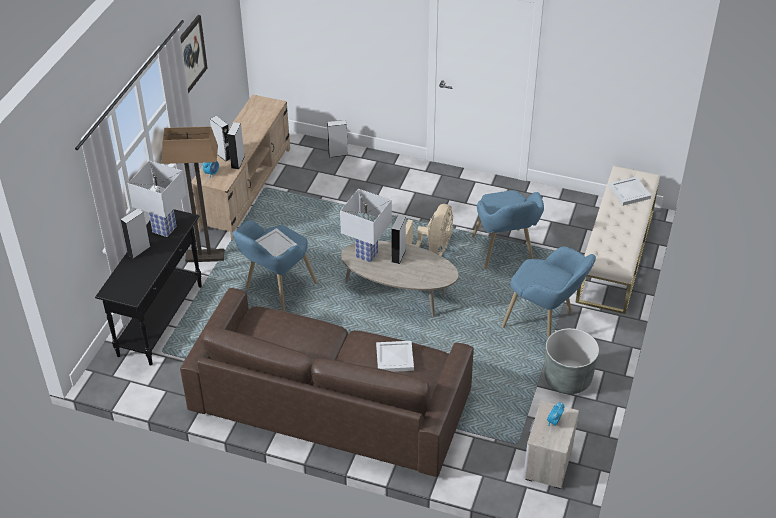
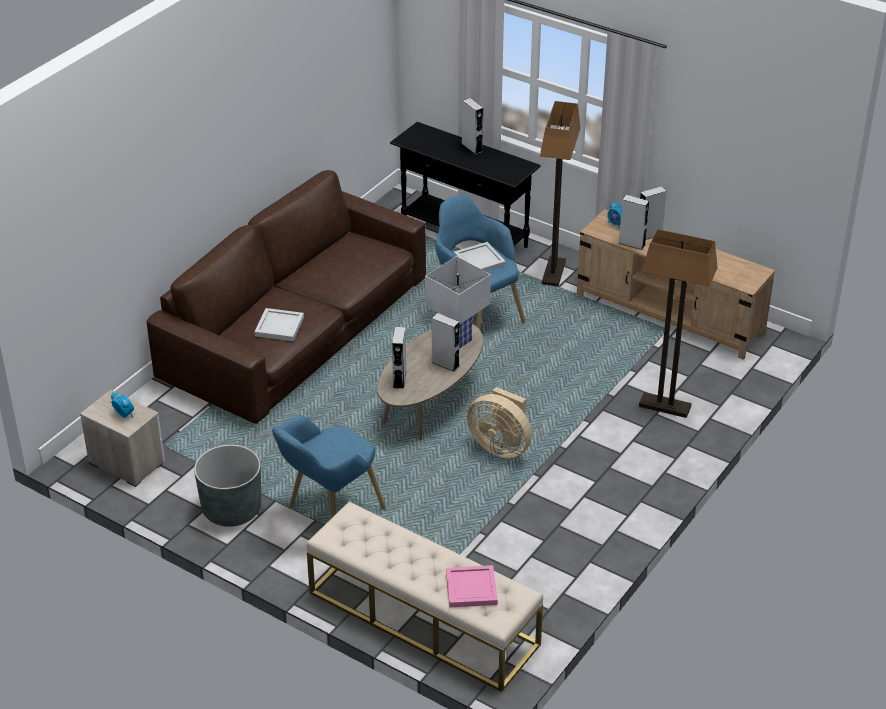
camera: 105 degrees right, 5 degrees down
white table lamp [128,160,186,237] -> none
picture [180,15,207,93] -> none
grey speaker [327,120,348,158] -> grey speaker moved to [392,327,407,389]
blue armchair [472,190,544,269] -> none
white tray [608,176,651,206] -> pink tray [446,565,498,608]
none -> floor lamp [639,229,718,418]

